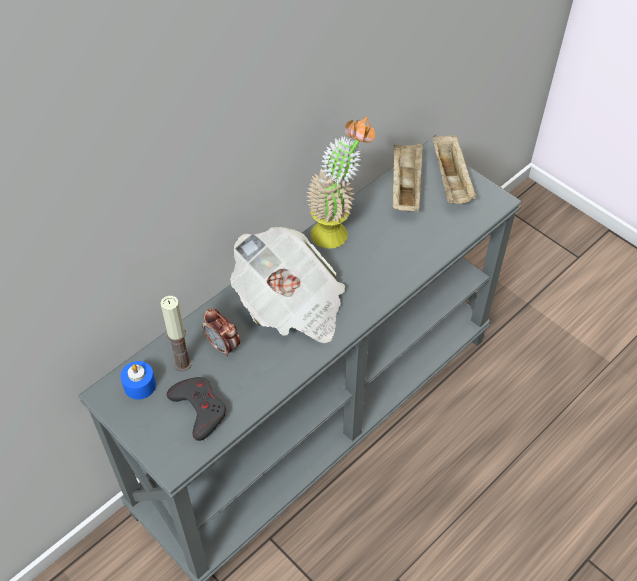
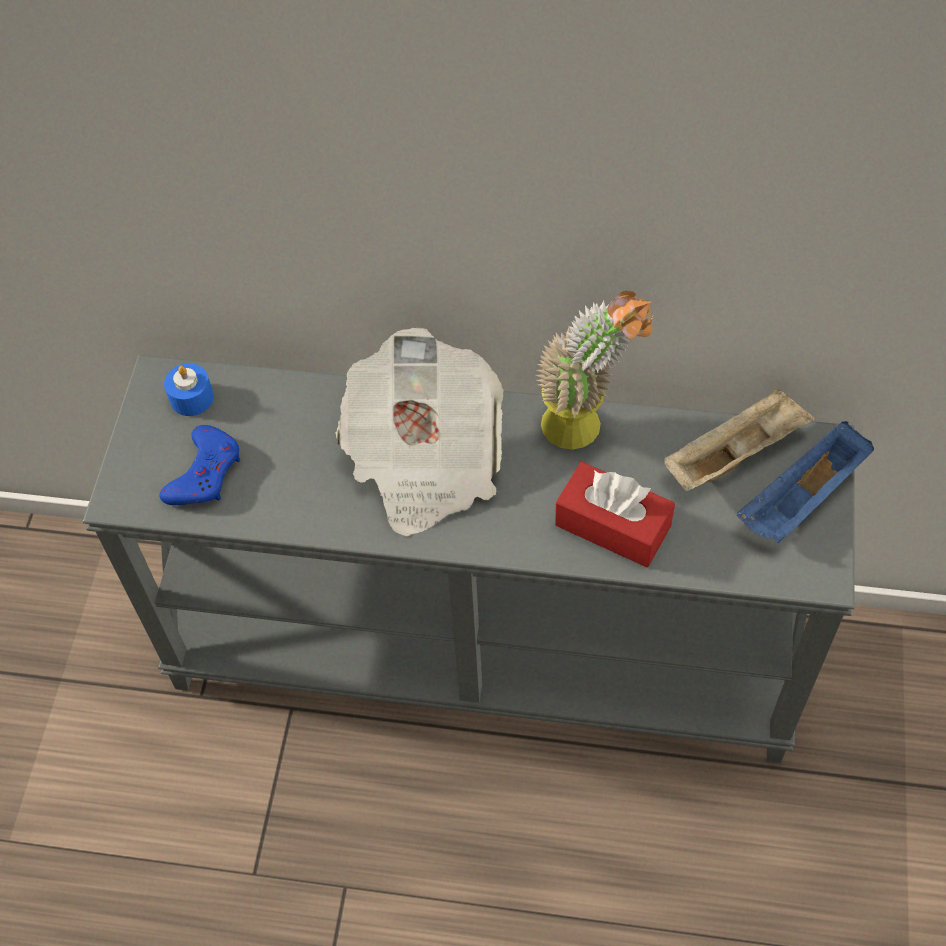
camera: 55 degrees right, 5 degrees up
candle [160,296,192,371] -> none
grey game controller [167,377,226,441] -> blue game controller [159,425,240,505]
alarm clock [202,308,240,357] -> none
beige tray [433,134,477,204] -> blue tray [737,421,874,543]
none -> red tissue box [555,462,675,567]

